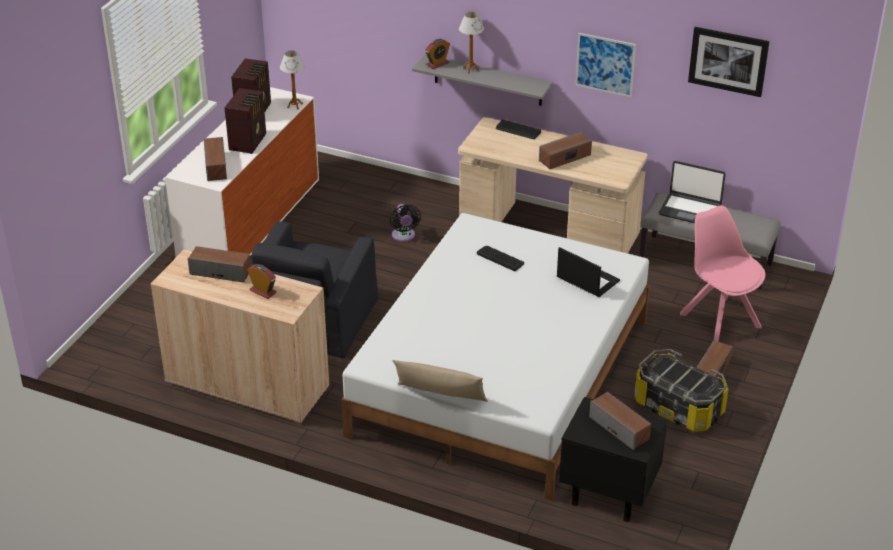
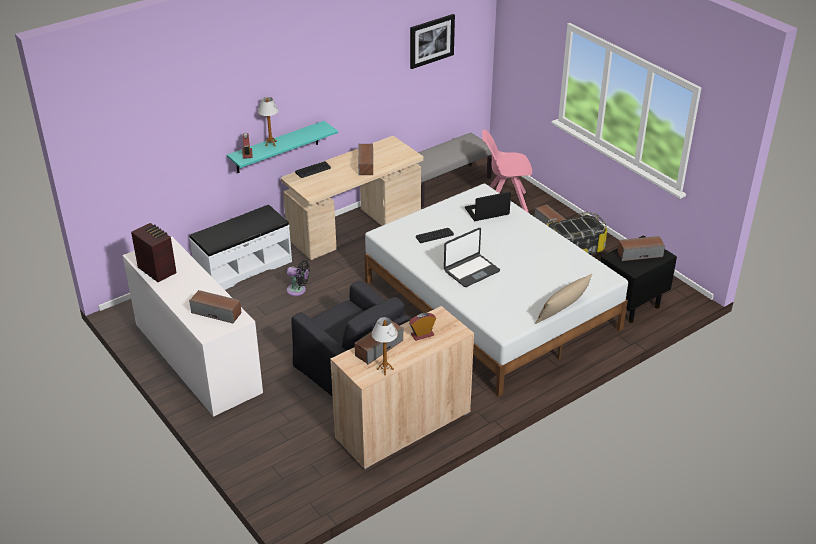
camera: 60 degrees left, 0 degrees up
radio [225,88,266,154] -> none
table lamp [280,50,305,110] -> table lamp moved to [371,317,398,375]
grey shelf [412,54,553,106] -> turquoise shelf [227,121,338,173]
picture [575,33,636,97] -> none
laptop [659,161,726,223] -> laptop moved to [444,228,500,287]
none -> white bench [189,205,292,290]

